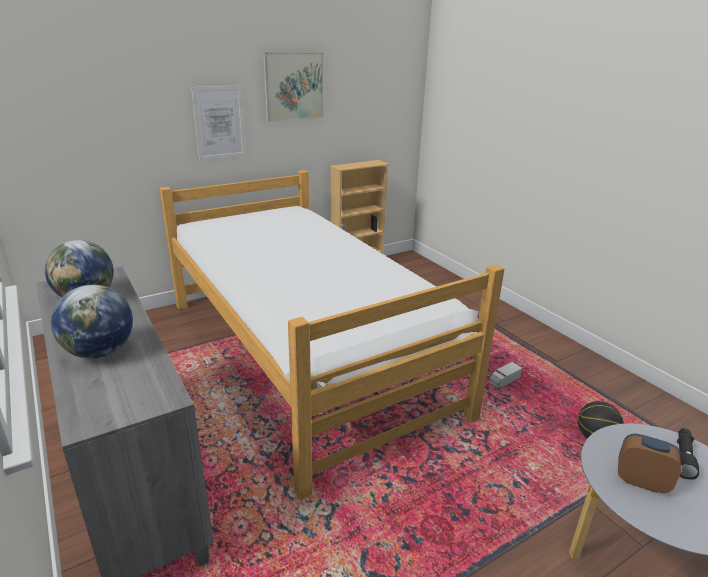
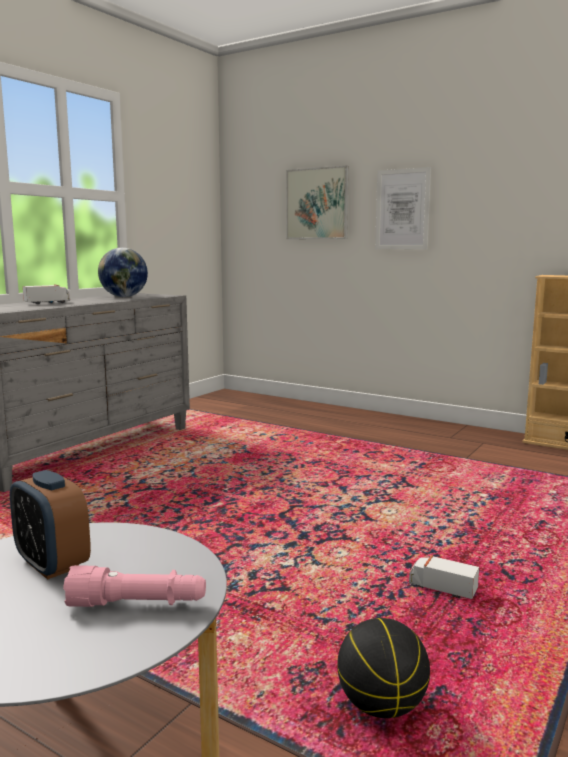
camera: 65 degrees right, 15 degrees down
globe [51,285,133,359] -> toy truck [23,285,70,304]
bed [159,170,504,500] -> none
picture [263,52,324,121] -> picture moved to [286,166,349,239]
alarm clock [618,433,681,493] -> alarm clock turned 135 degrees clockwise [10,470,91,580]
black flashlight [677,428,699,480] -> pink flashlight [63,565,206,607]

